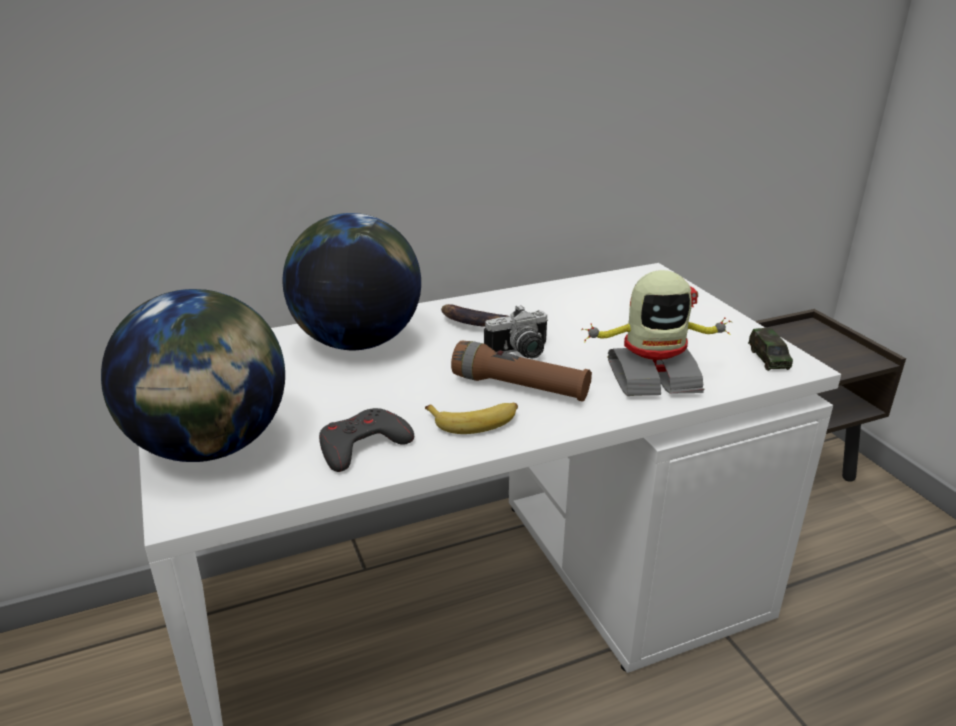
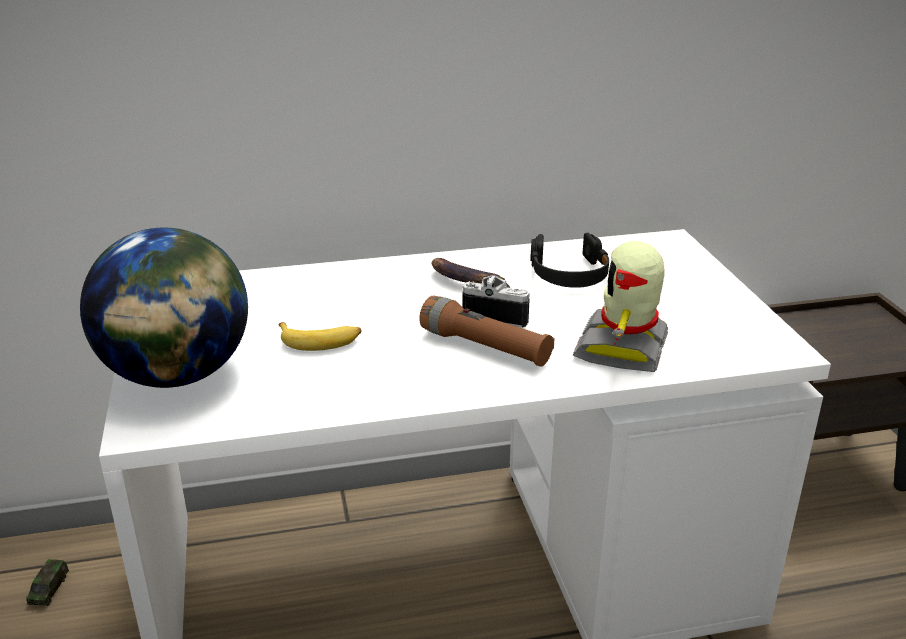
camera: 10 degrees right, 0 degrees up
globe [283,213,421,350] -> none
grey game controller [319,408,414,472] -> none
banana [425,403,518,434] -> banana moved to [279,322,362,351]
camera [484,305,548,358] -> camera turned 150 degrees counterclockwise [463,275,530,328]
toy robot [582,270,731,396] -> toy robot turned 105 degrees clockwise [573,241,668,372]
toy car [748,328,793,371] -> toy car moved to [26,559,69,606]
none -> black headphones [530,233,609,288]

